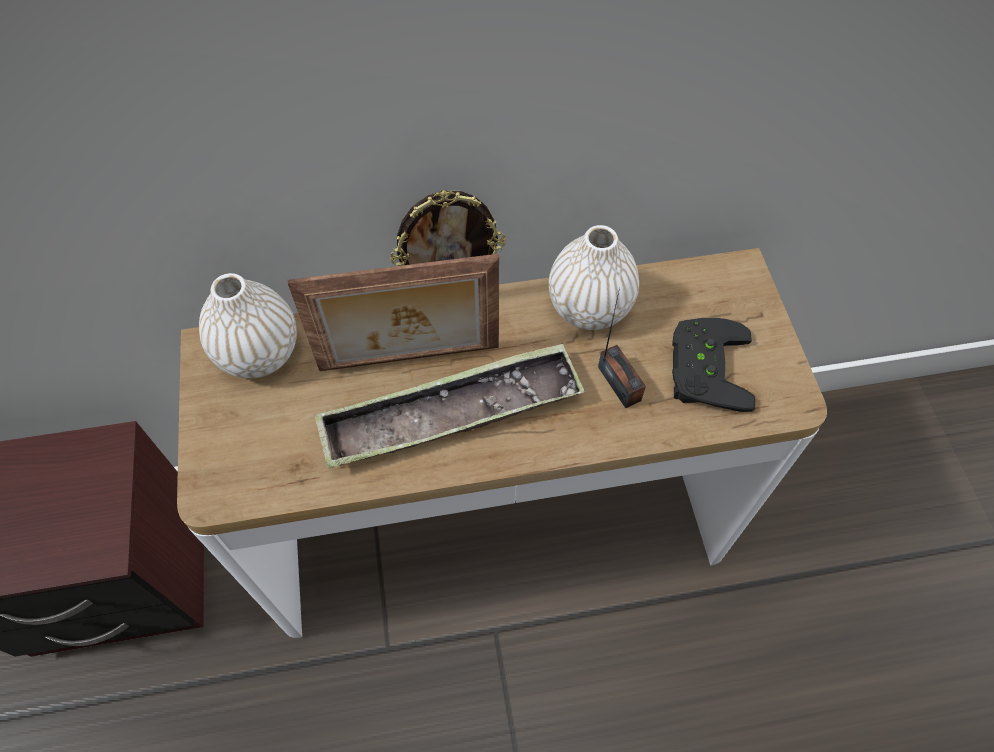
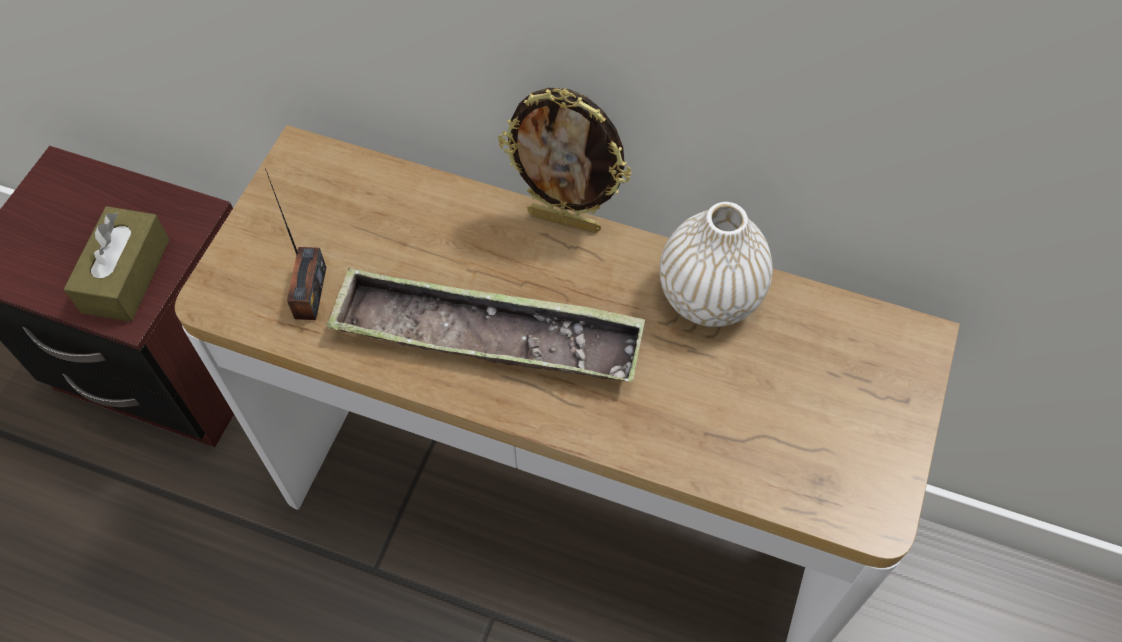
camera: 30 degrees right, 0 degrees up
white vase [199,273,297,378] -> none
picture frame [288,254,499,371] -> none
radio [598,287,646,409] -> radio moved to [265,168,326,320]
black game controller [672,318,755,412] -> none
none -> brown tissue box [64,206,170,322]

